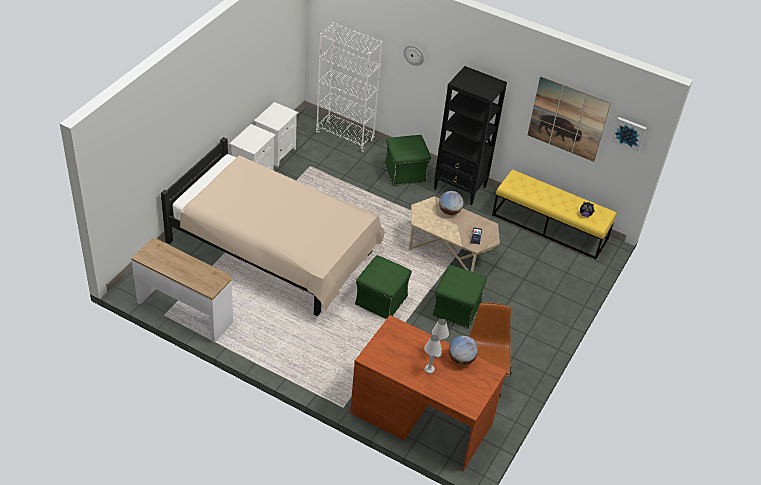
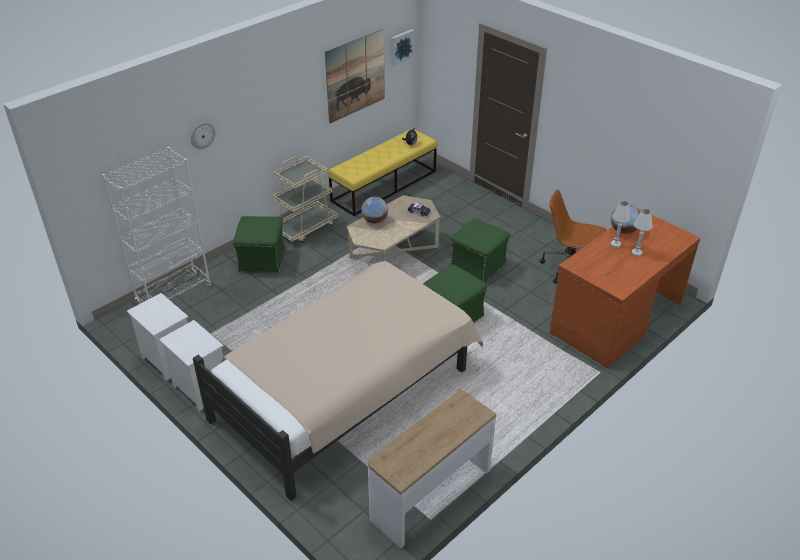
camera: 70 degrees left, 5 degrees down
black bookcase [434,66,507,205] -> beige cart [273,156,338,243]

